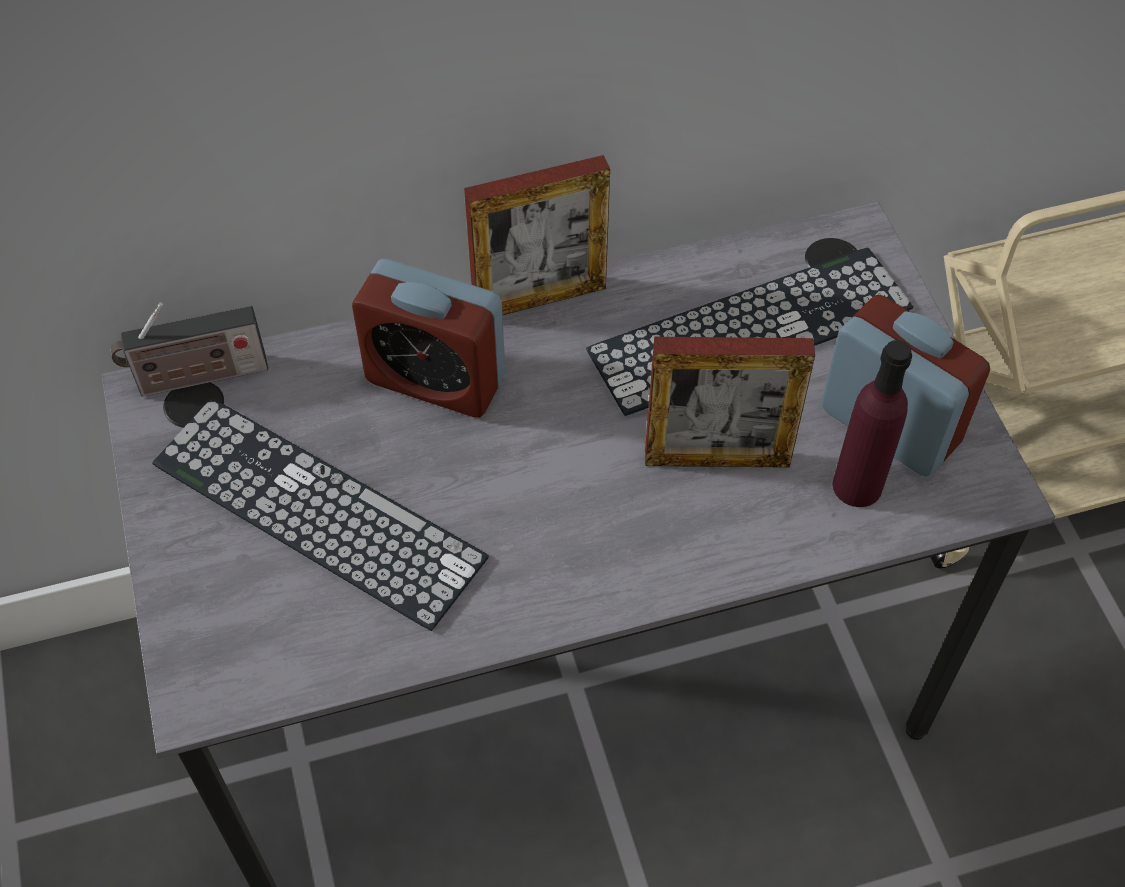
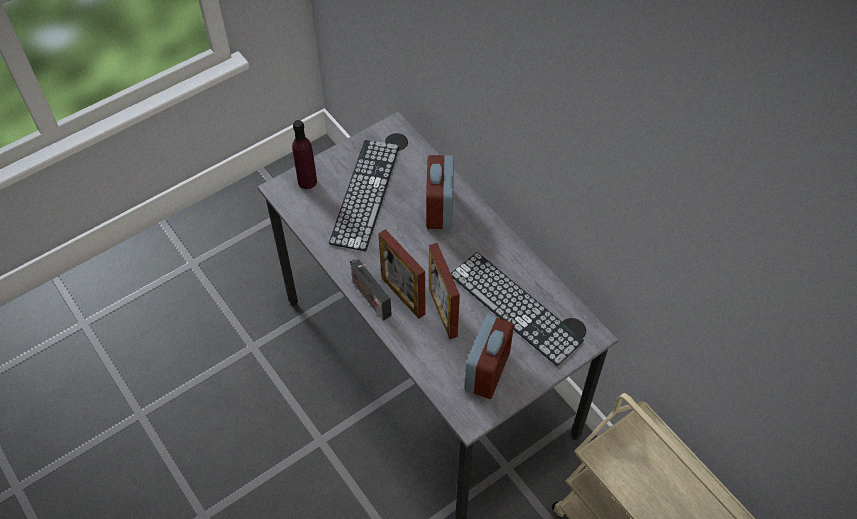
camera: 70 degrees right, 0 degrees up
radio [111,303,268,397] -> radio moved to [350,259,392,321]
picture frame [464,155,610,315] -> picture frame moved to [378,229,425,319]
purple bottle [833,340,912,507] -> purple bottle moved to [292,120,317,189]

